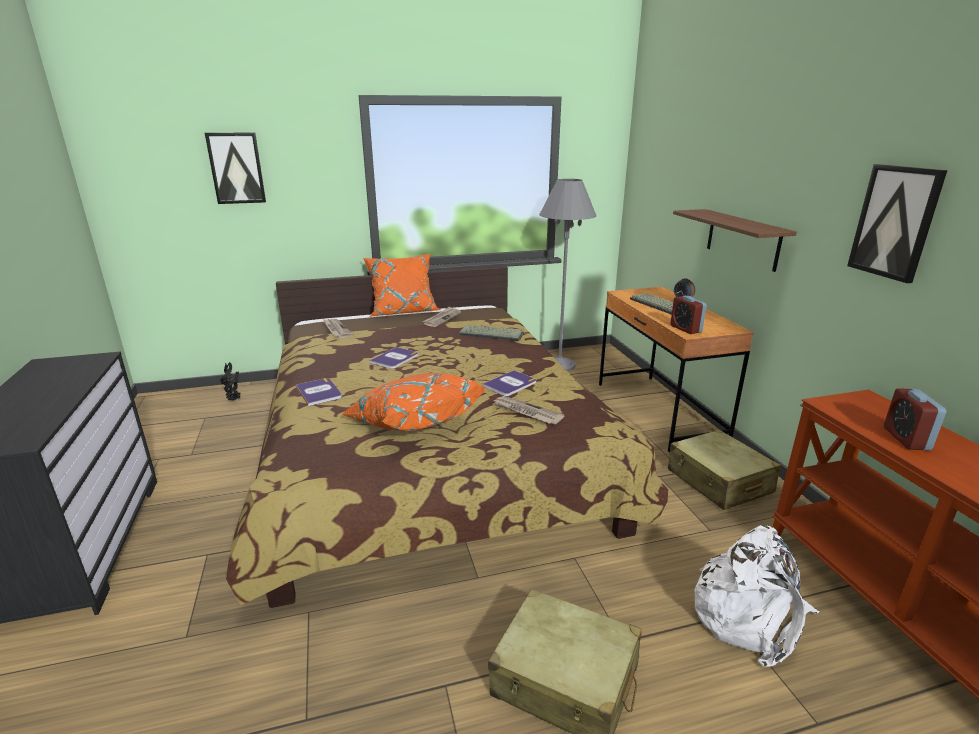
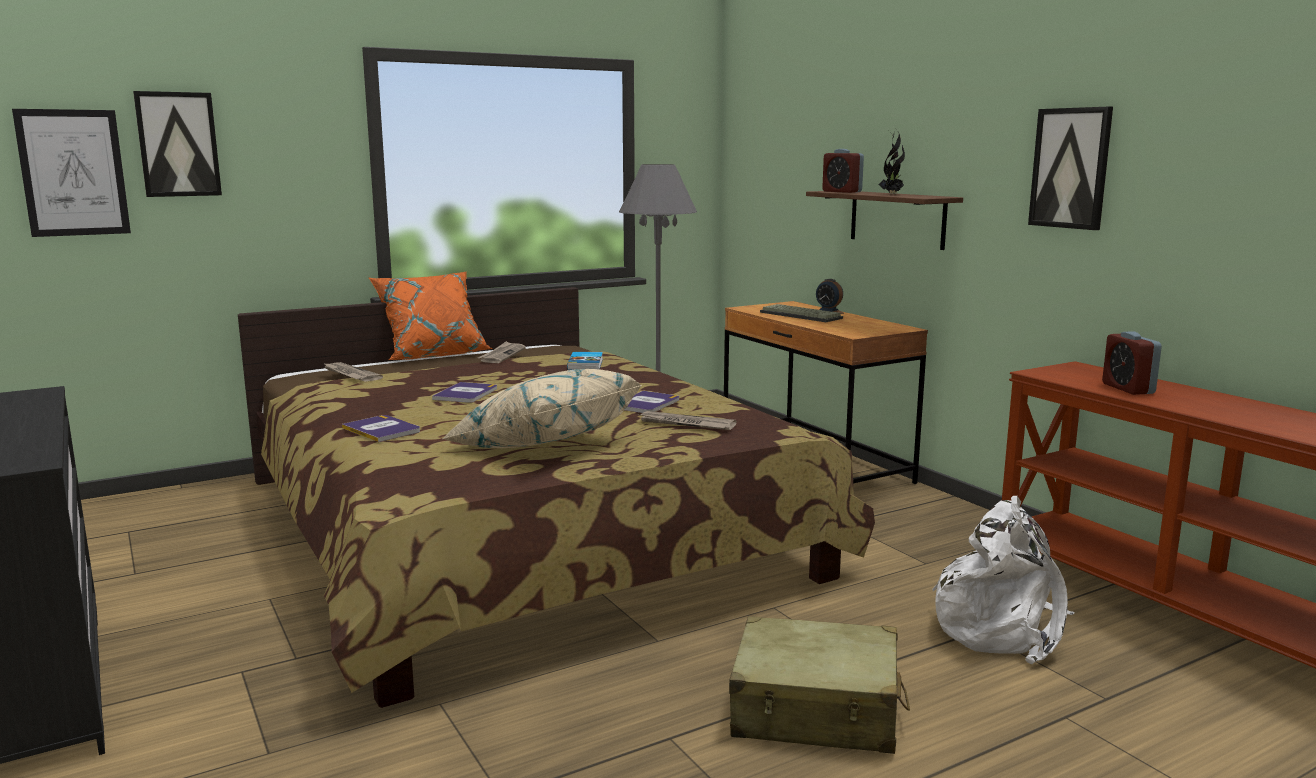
camera: 15 degrees left, 10 degrees down
potted plant [220,362,240,401] -> potted plant moved to [879,132,905,193]
orange pillow [343,373,487,431] -> beige pillow [442,369,642,448]
keyboard [459,324,524,341] -> book [567,352,603,370]
beige suitcase [668,430,781,510] -> none
alarm clock [670,296,707,334] -> alarm clock moved to [822,149,864,193]
none -> picture [12,109,131,237]

